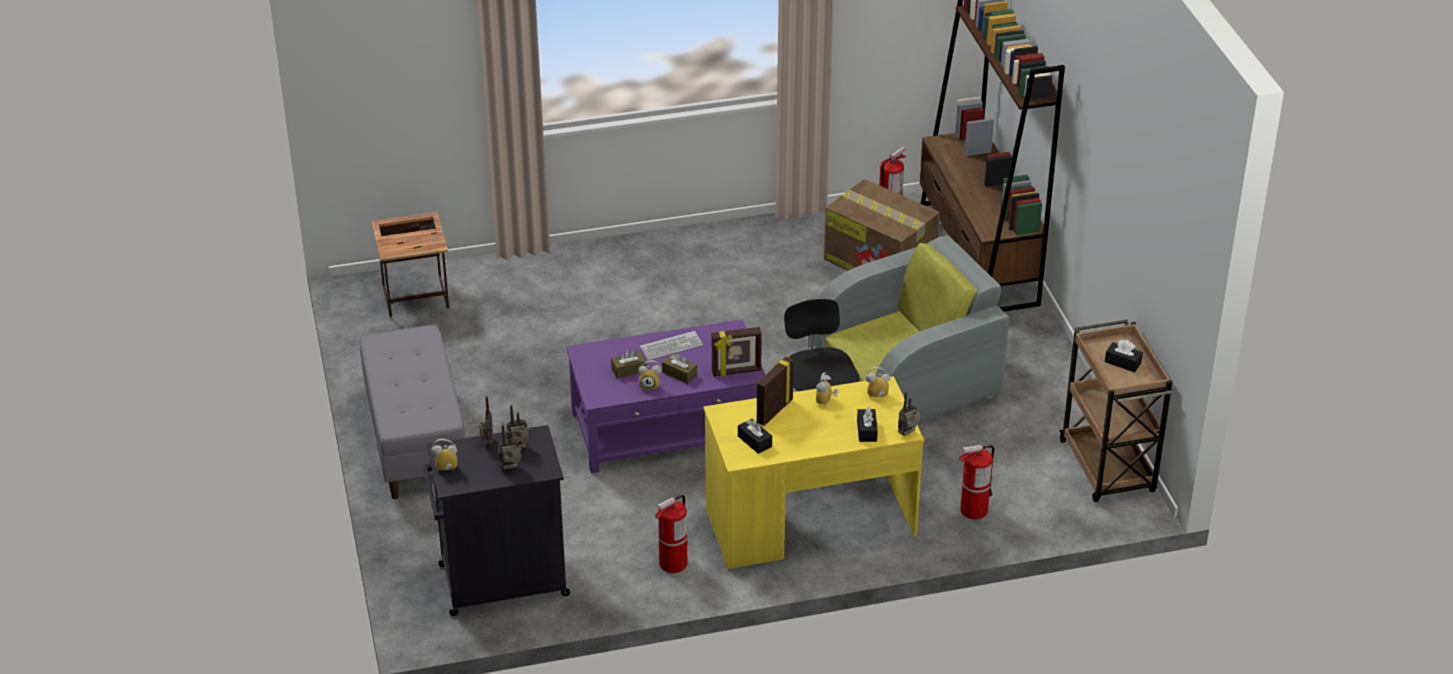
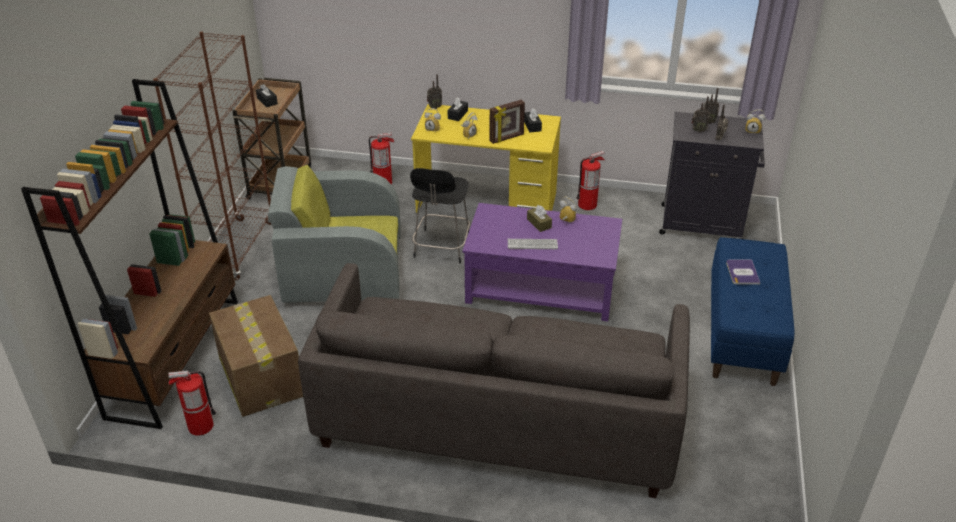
camera: 155 degrees left, 0 degrees up
grey bench [360,324,465,499] -> blue bench [711,237,795,386]
side table [372,212,449,317] -> none
brown tissue box [611,350,646,378] -> none
picture frame [712,327,762,376] -> none
none -> brown bookcase [153,32,272,280]
none -> grey sofa [298,263,690,498]
none -> book [726,260,760,285]

